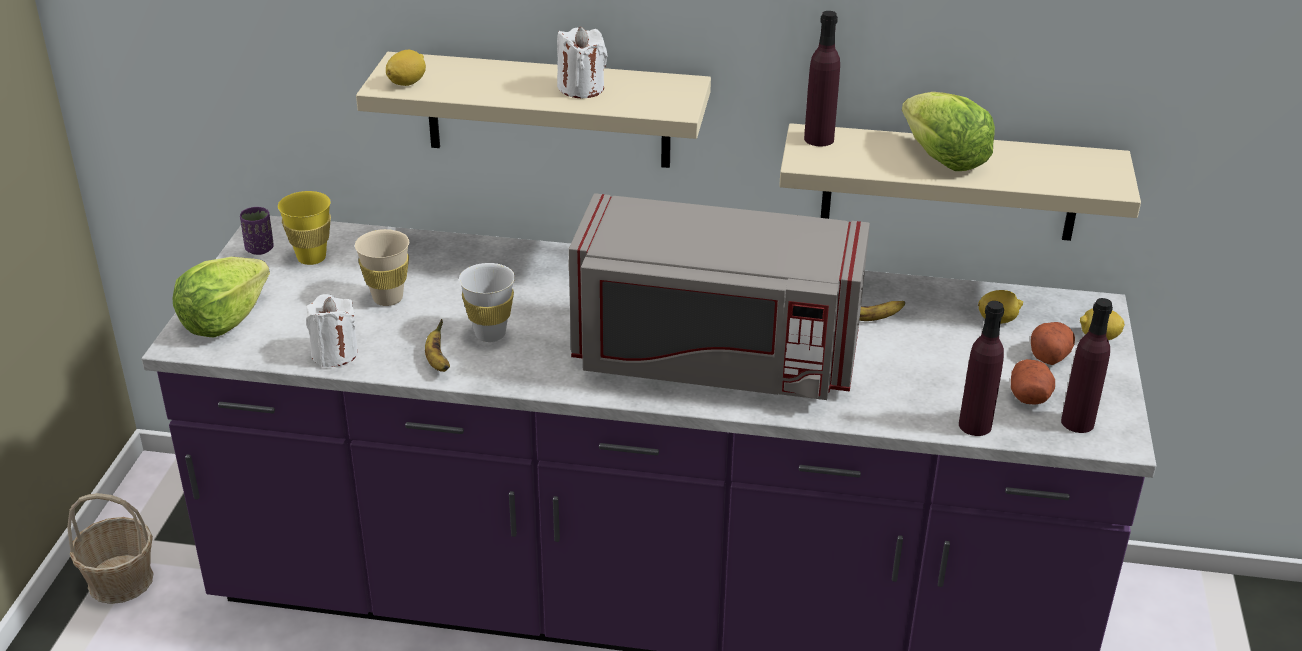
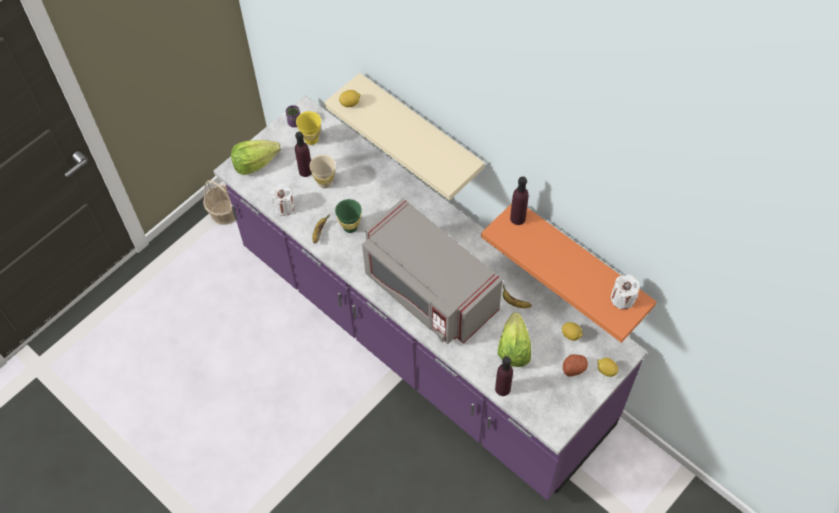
camera: 35 degrees right, 25 degrees up
white cup [459,263,515,342] -> green cup [335,199,362,233]
white candle [557,27,607,98] -> white candle moved to [611,275,639,310]
beige shelf [779,123,1141,241] -> orange shelf [481,203,657,343]
lettuce [902,92,995,171] -> lettuce moved to [498,312,531,367]
potato [1011,359,1055,404] -> none
purple bottle [1061,298,1113,433] -> purple bottle moved to [295,132,312,177]

